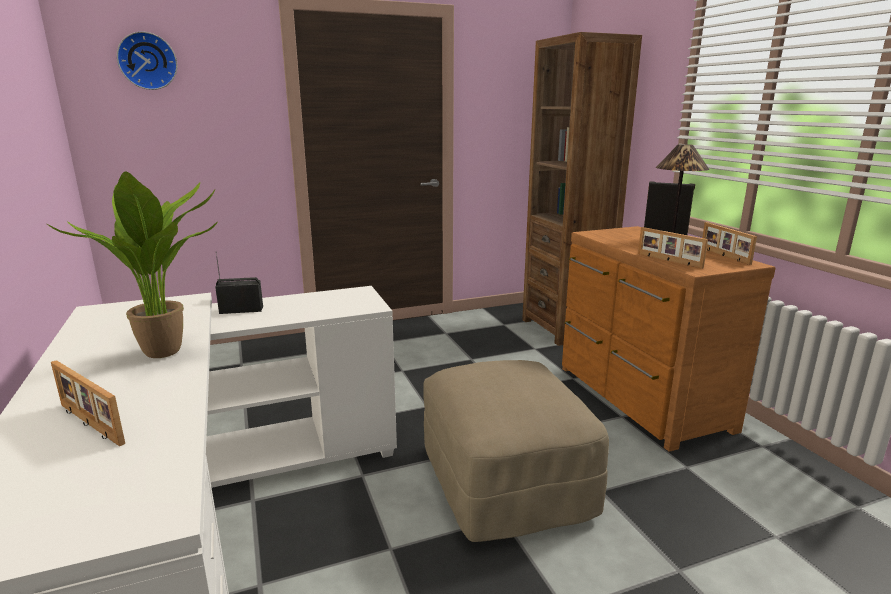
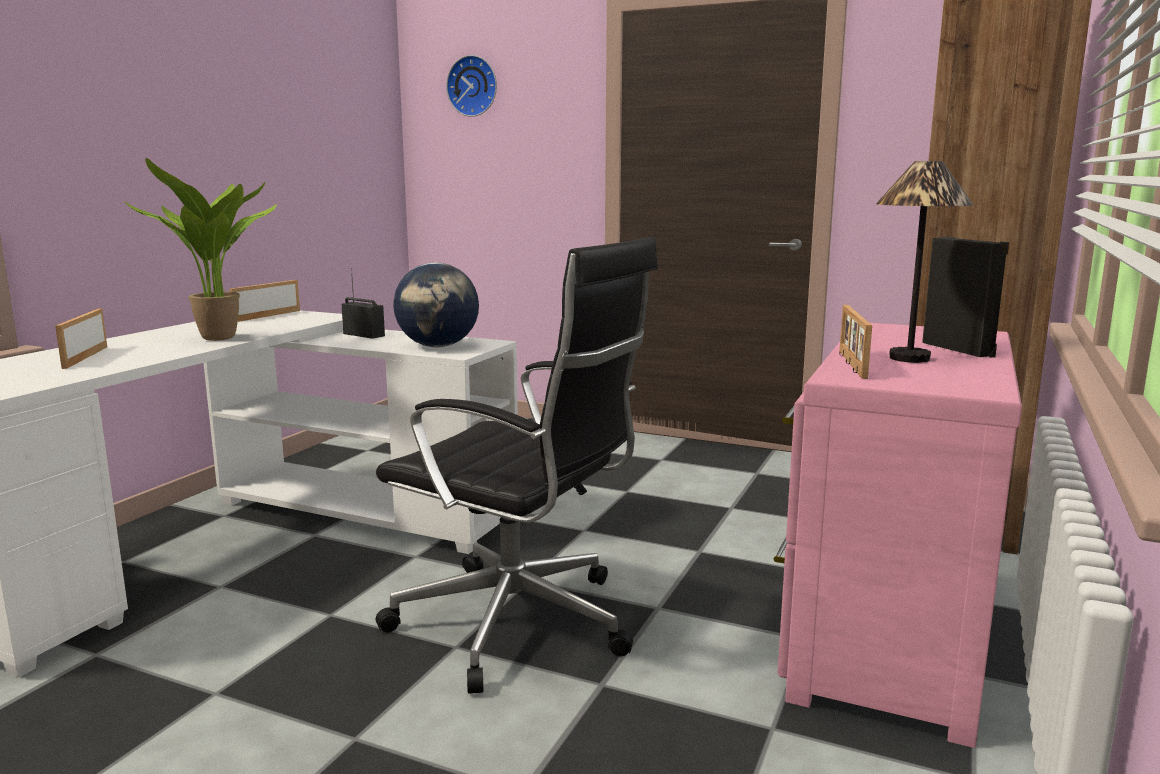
camera: 45 degrees right, 5 degrees down
beige ottoman [423,360,609,542] -> black office chair [376,237,658,694]
brown dresser [562,226,776,452] -> pink dresser [774,323,1022,748]
picture frame [702,222,757,265] -> picture frame moved to [230,280,300,322]
none -> globe [393,263,479,347]

